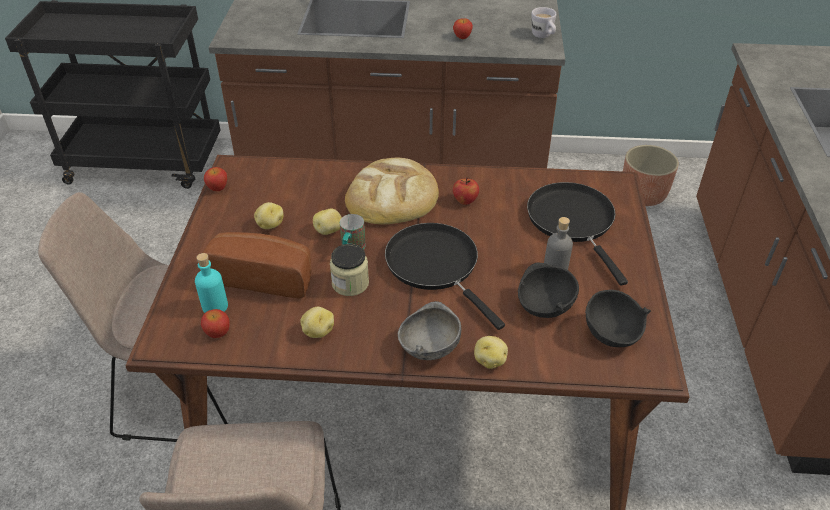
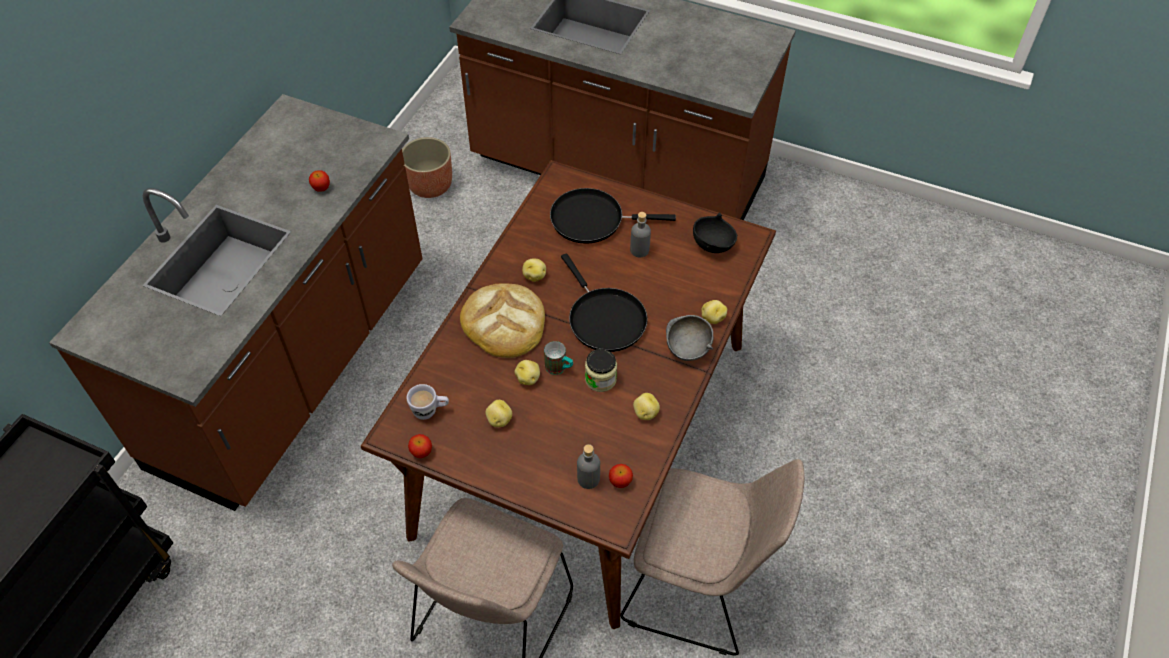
camera: 70 degrees left, 10 degrees up
turquoise bottle [195,253,228,313] -> grey bottle [577,444,600,489]
bread [202,232,312,298] -> none
black frying pan [385,223,505,330] -> black frying pan turned 105 degrees counterclockwise [561,253,648,352]
apple [453,177,479,205] -> potato [522,259,546,282]
black bowl [518,262,579,318] -> none
white mug [531,7,556,38] -> white mug moved to [406,384,449,420]

